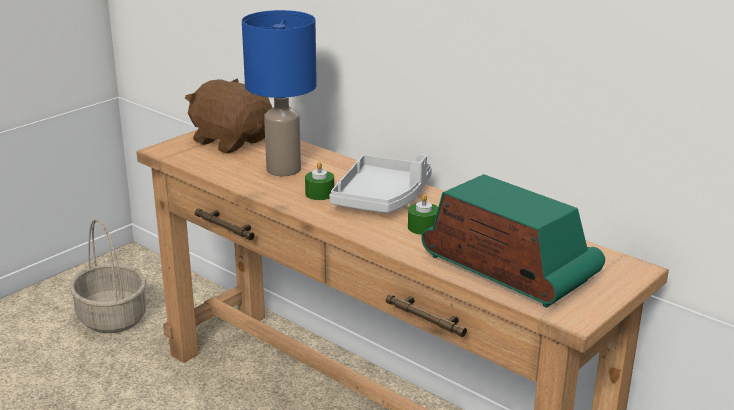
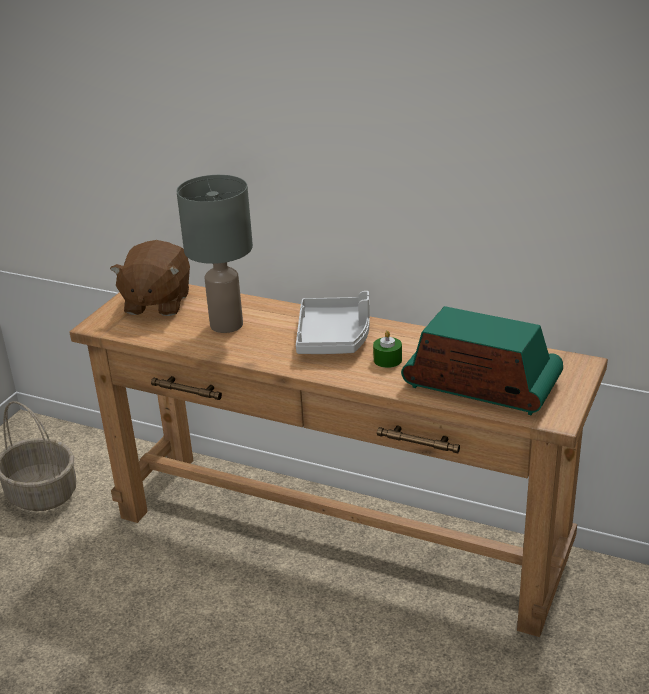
camera: 15 degrees left, 5 degrees up
brown plush toy [185,79,272,153] -> brown plush toy turned 105 degrees counterclockwise [110,240,190,316]
blue table lamp [242,10,317,176] -> grey table lamp [176,175,253,333]
green candle [305,162,334,200] -> none

